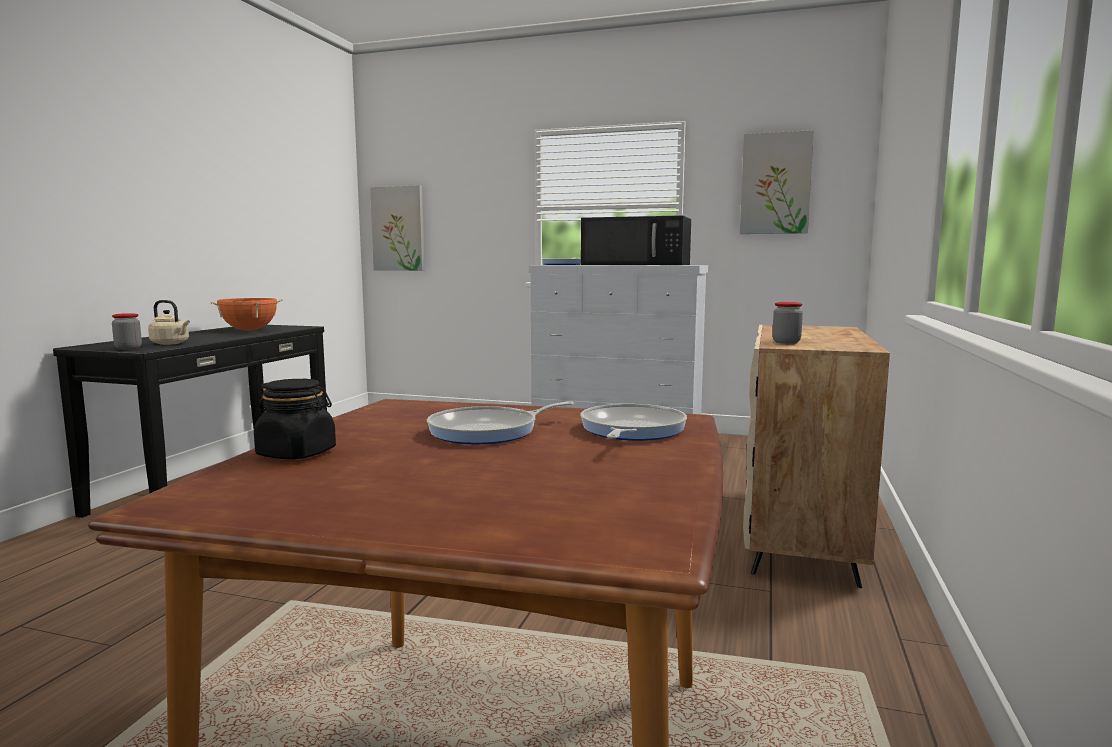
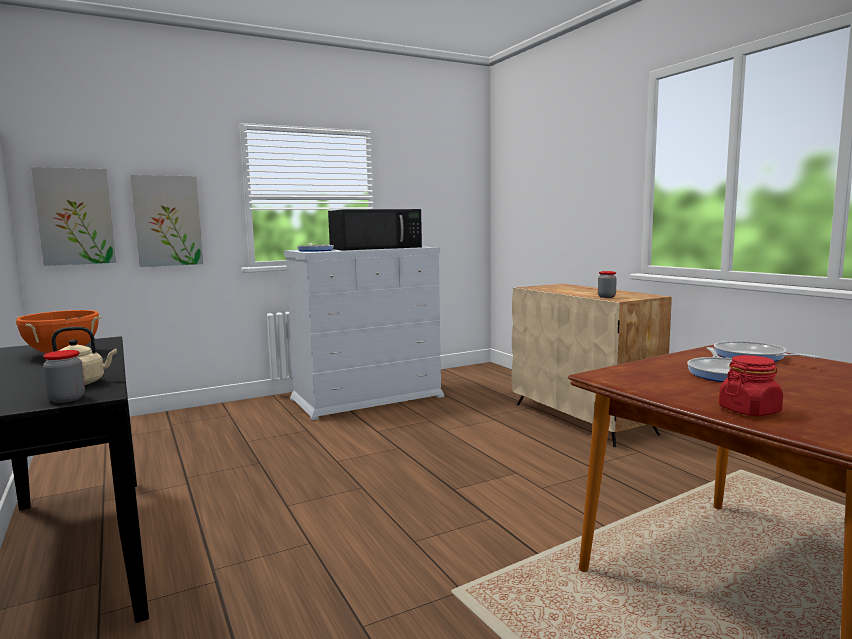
camera: 45 degrees left, 0 degrees up
black jar [254,379,336,459] -> red jar [719,355,783,416]
picture [740,130,814,234] -> picture moved to [130,175,203,267]

